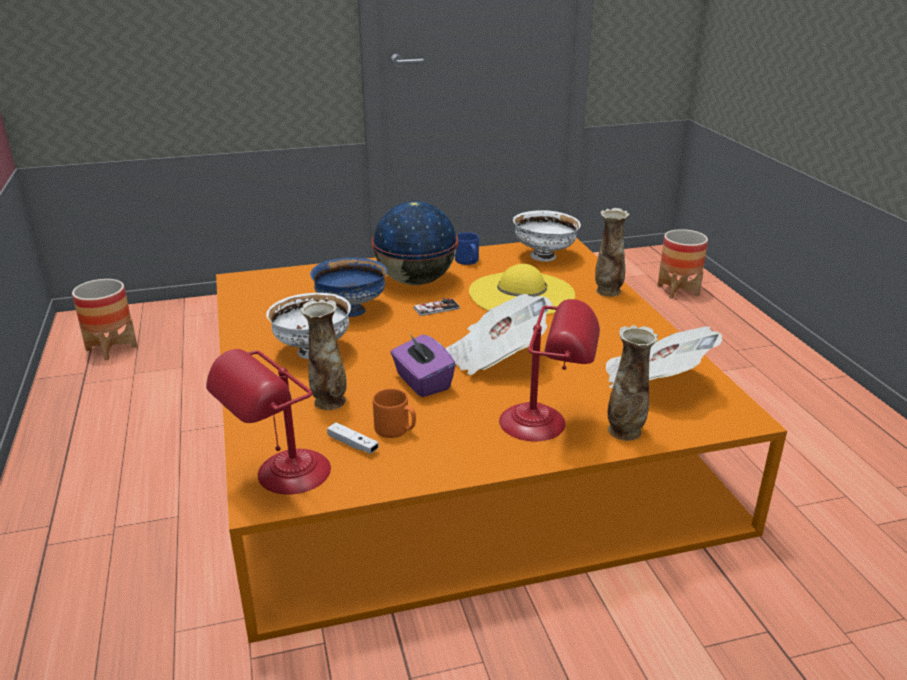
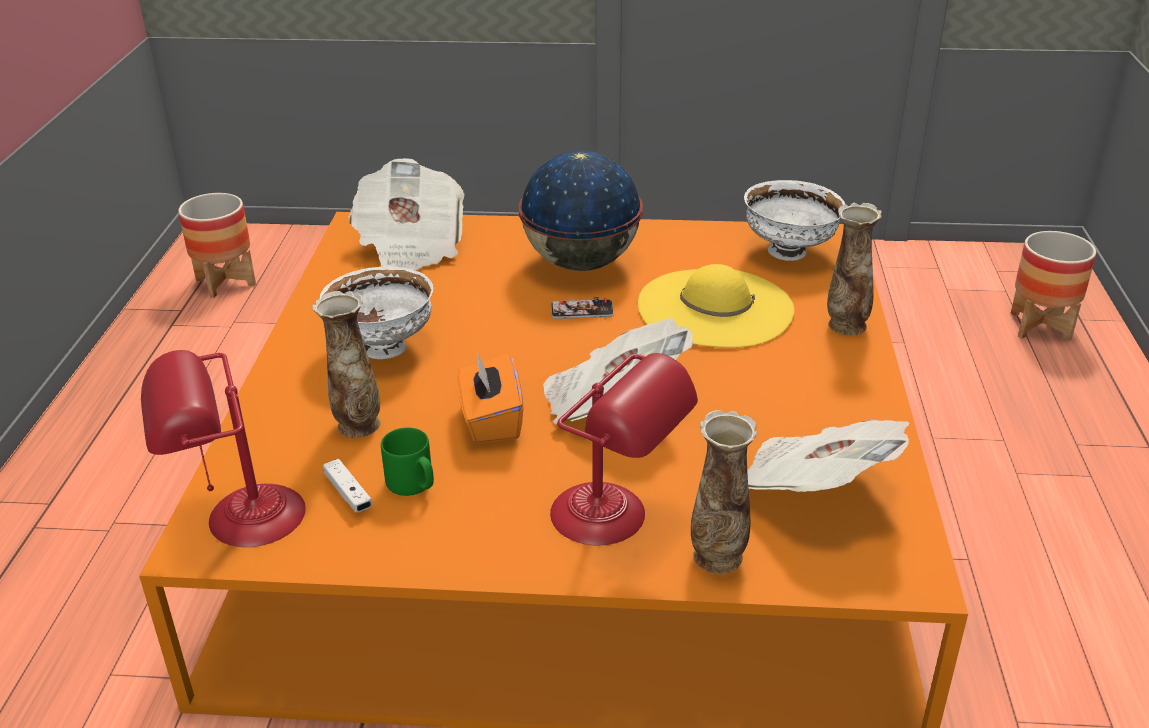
camera: 20 degrees right, 5 degrees up
blue bowl [310,258,387,317] -> none
orange mug [373,388,416,438] -> green mug [381,428,434,496]
purple tissue box [391,334,456,397] -> orange tissue box [457,352,523,444]
blue mug [455,232,479,265] -> none
none -> newspaper [349,158,464,271]

